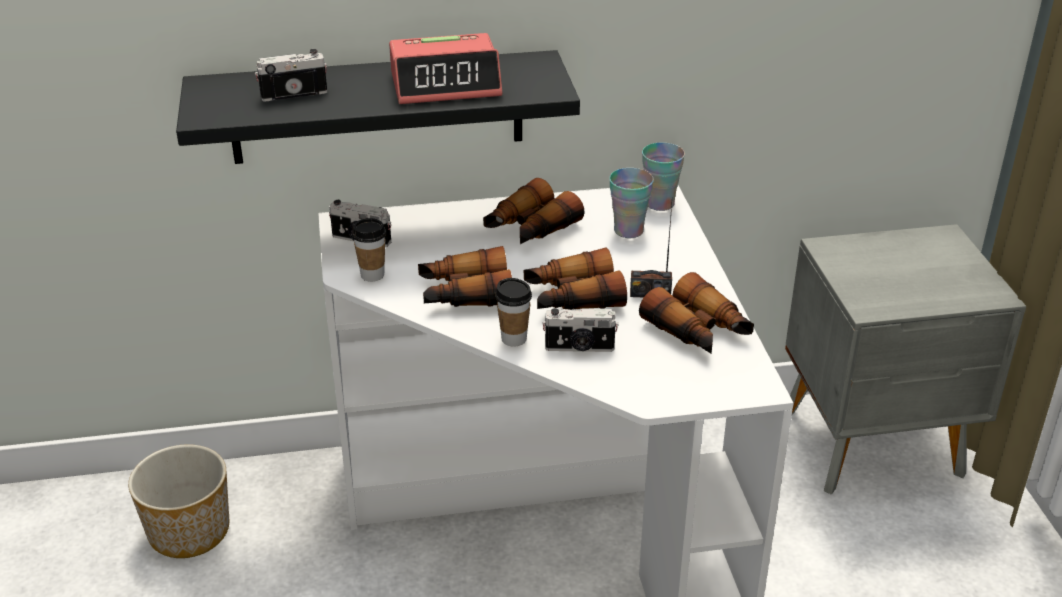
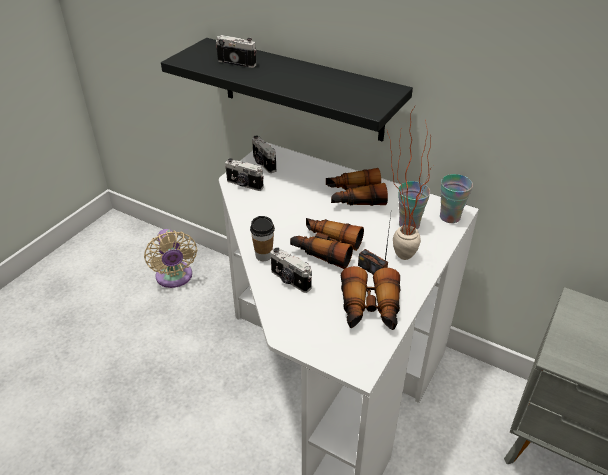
camera: 40 degrees right, 5 degrees up
planter [128,444,229,558] -> beige fan [144,229,197,288]
cup [352,218,386,282] -> camera [225,158,264,191]
alarm clock [389,33,502,104] -> none
binoculars [418,246,512,307] -> none
none -> potted plant [387,106,433,260]

